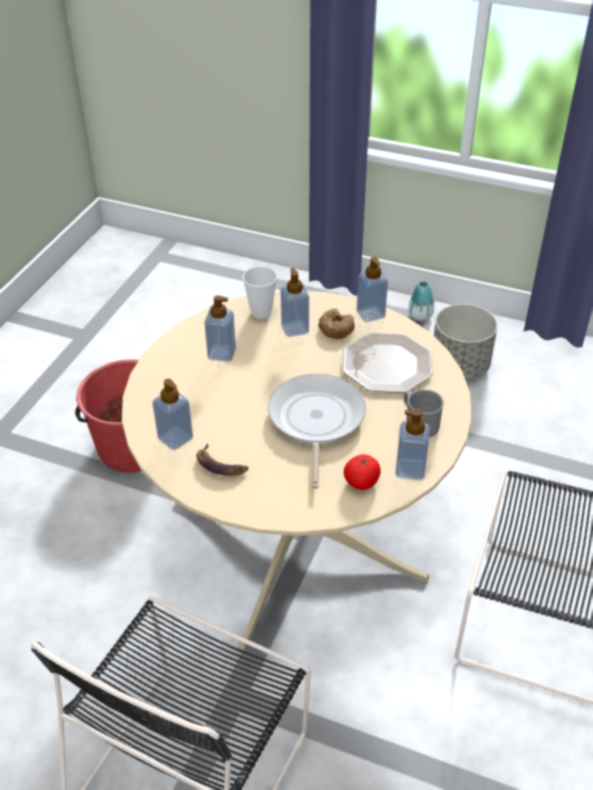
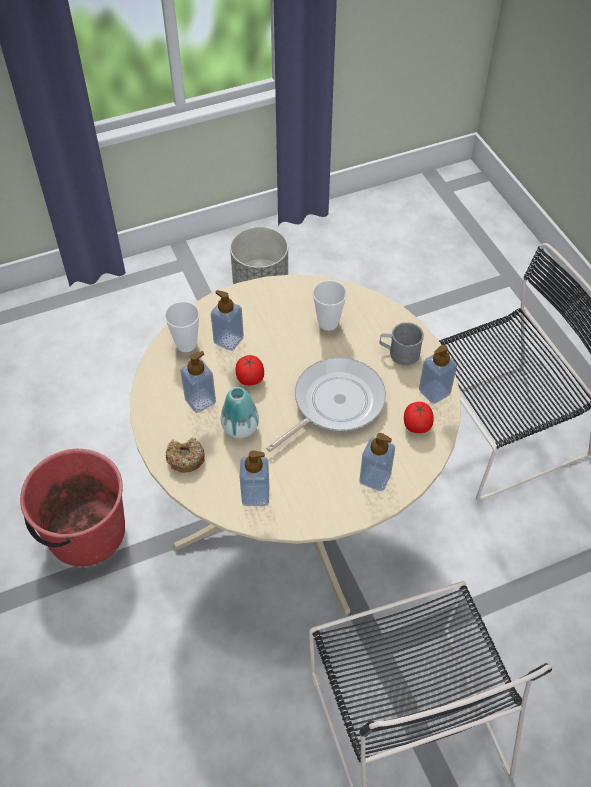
camera: 45 degrees left, 10 degrees up
banana [196,443,248,476] -> none
frying pan [268,374,366,489] -> frying pan turned 90 degrees clockwise [266,357,386,452]
donut [318,308,355,339] -> donut moved to [166,437,205,473]
plate [342,333,433,393] -> cup [313,280,347,331]
soap dispenser [357,257,388,322] -> soap dispenser moved to [360,433,395,491]
vase [408,281,434,321] -> vase moved to [221,387,259,438]
none -> tomato [236,355,264,385]

